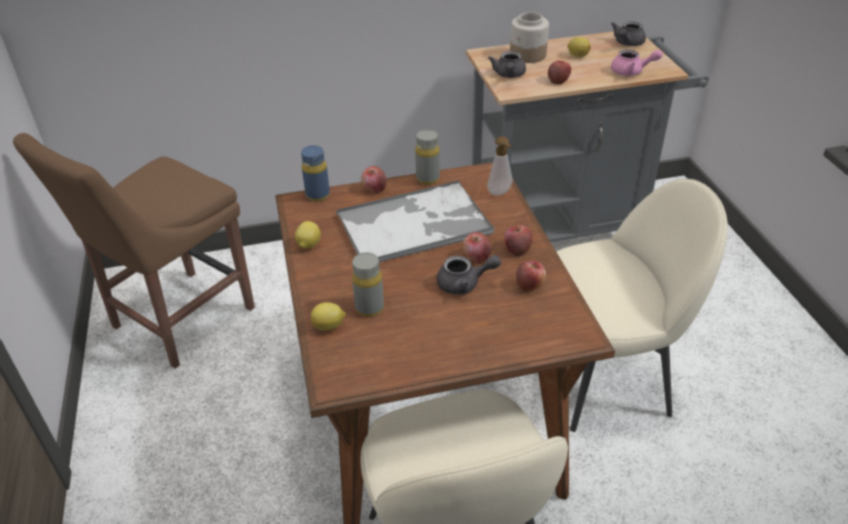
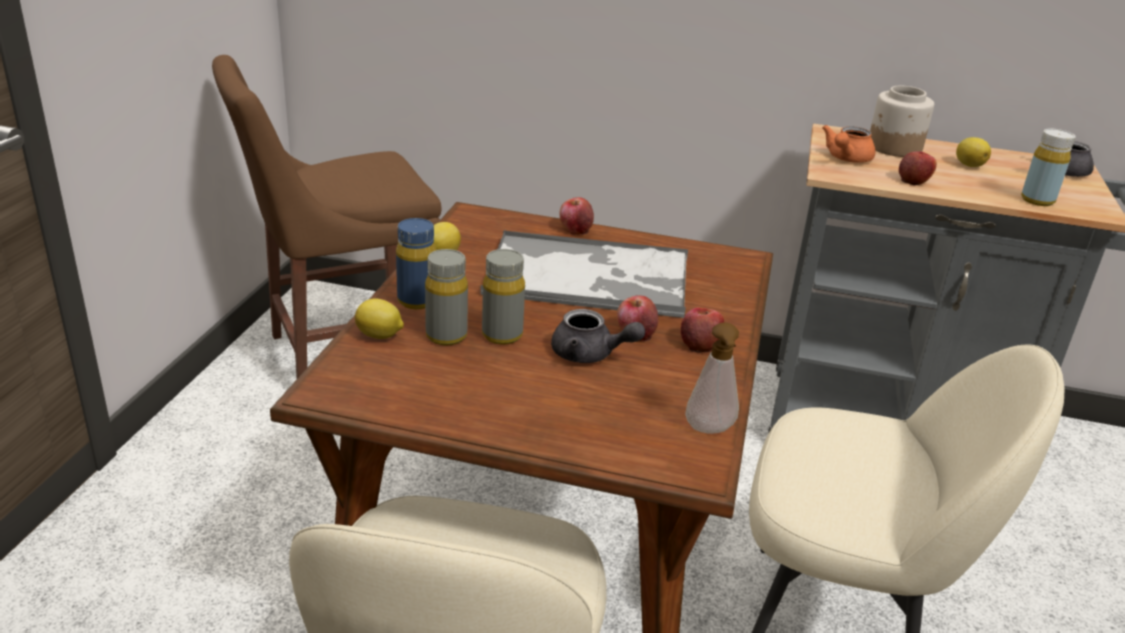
camera: 25 degrees right, 10 degrees down
blue bottle [301,145,330,201] -> blue bottle moved to [396,218,436,309]
grey bottle [415,129,440,184] -> grey bottle moved to [482,249,525,345]
soap dispenser [487,136,512,195] -> soap dispenser moved to [685,322,739,434]
grey teapot [488,51,526,78] -> orange teapot [822,125,876,163]
apple [516,261,546,291] -> none
pink teapot [611,49,663,76] -> yellow bottle [1021,129,1075,206]

